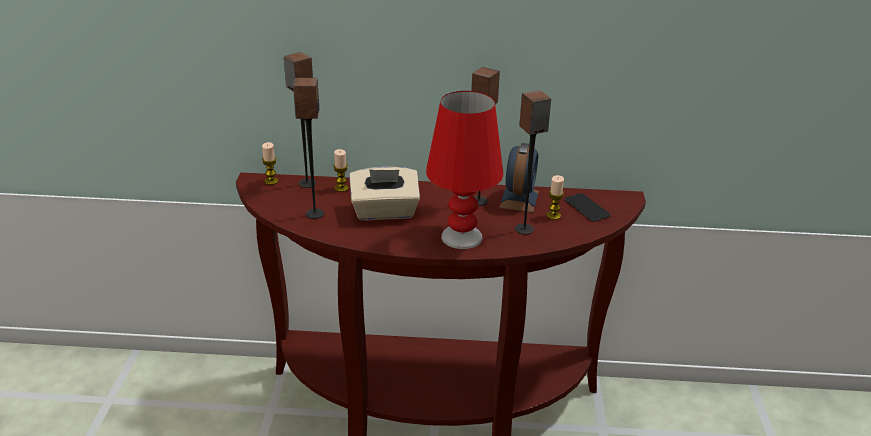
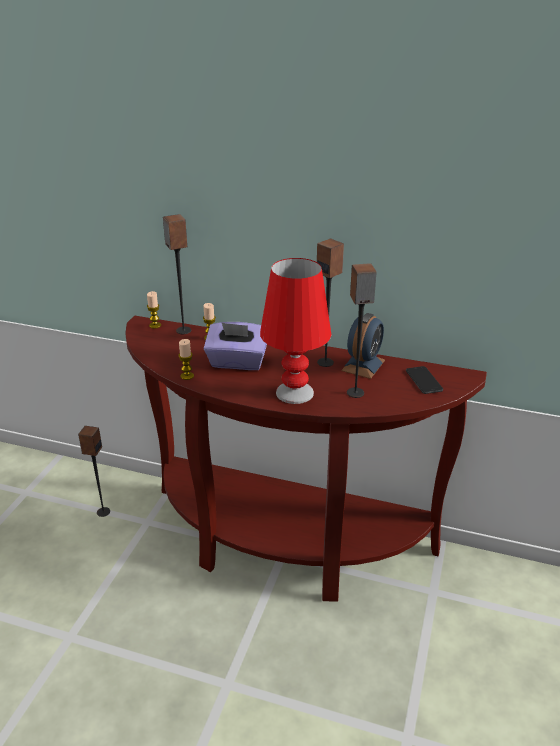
camera: 15 degrees right, 0 degrees up
speaker [293,78,324,219] -> speaker moved to [78,426,110,517]
beige tissue box [349,167,420,220] -> purple tissue box [204,322,267,370]
candle [546,175,564,220] -> candle moved to [179,339,194,380]

